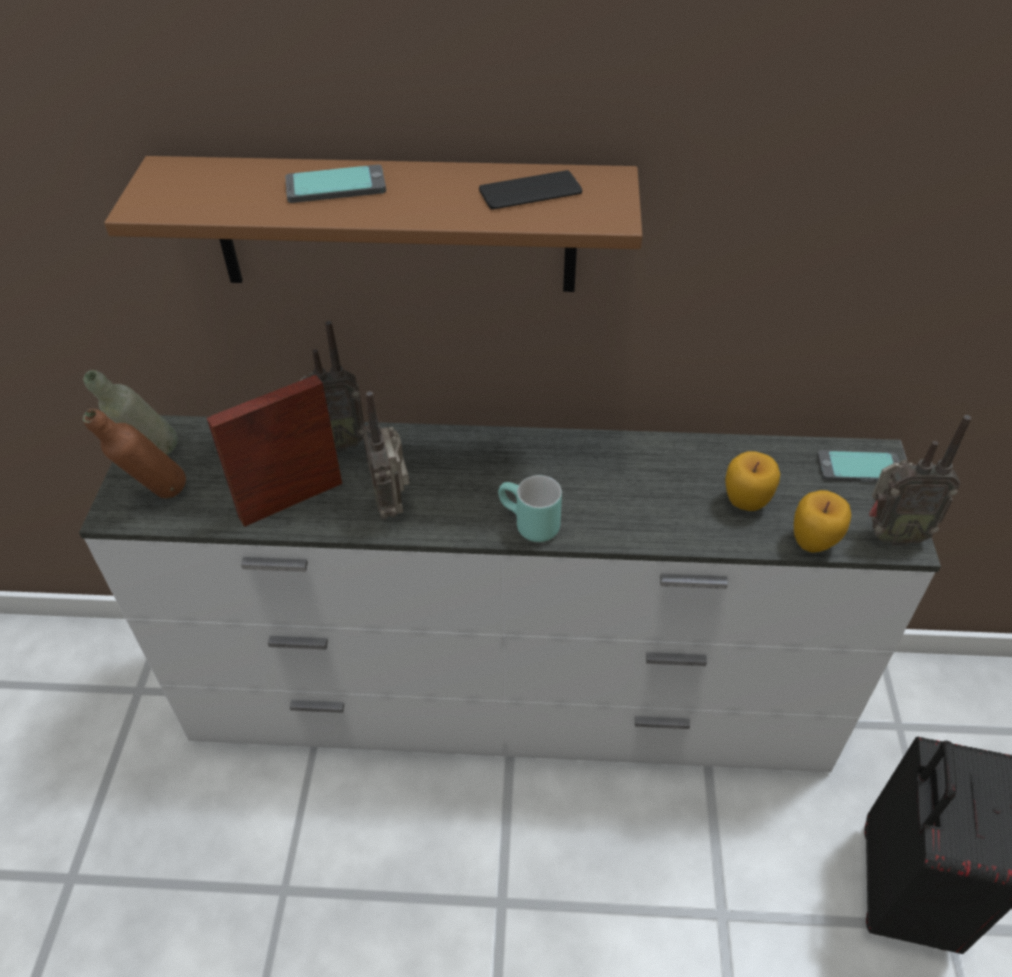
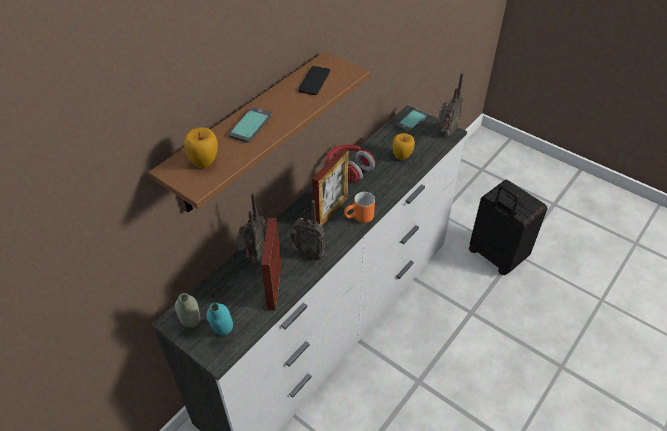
camera: 55 degrees left, 0 degrees up
brown bottle [83,409,186,499] -> turquoise bottle [207,302,233,335]
turquoise mug [498,475,562,542] -> orange mug [344,192,375,223]
apple [794,490,851,553] -> apple moved to [184,127,218,168]
none -> picture frame [312,148,349,226]
none -> red headphones [326,144,375,182]

